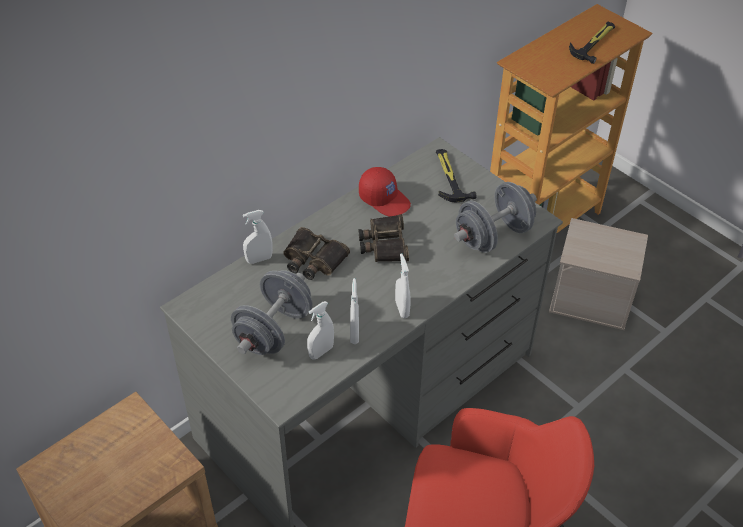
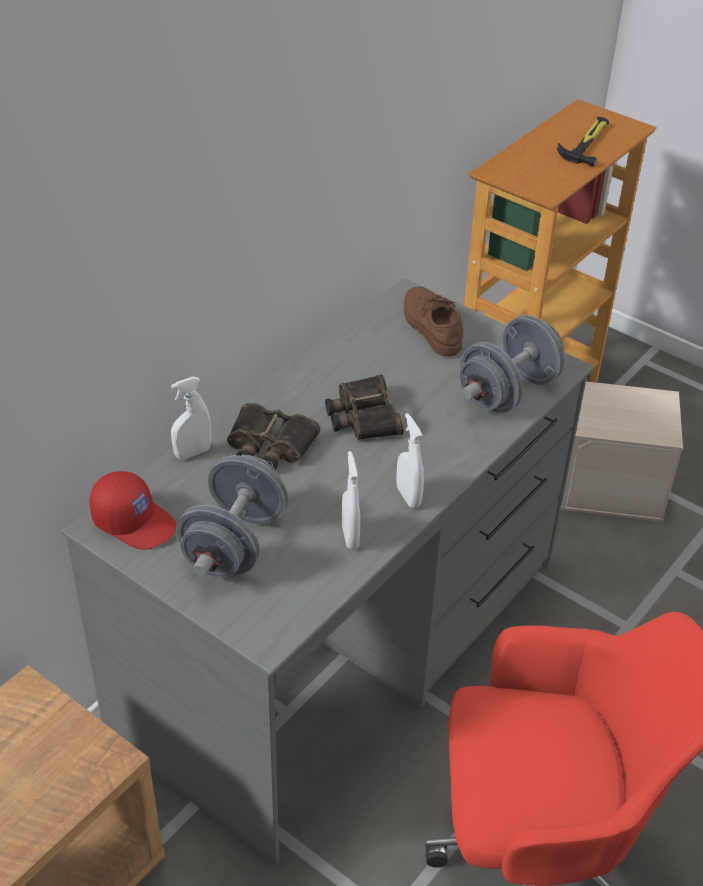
camera: 10 degrees left, 5 degrees down
white spray bottle [307,301,334,360] -> none
red cap [359,167,411,216] -> red cap moved to [89,471,177,550]
hammer [436,149,477,202] -> brown shoe [404,286,463,356]

